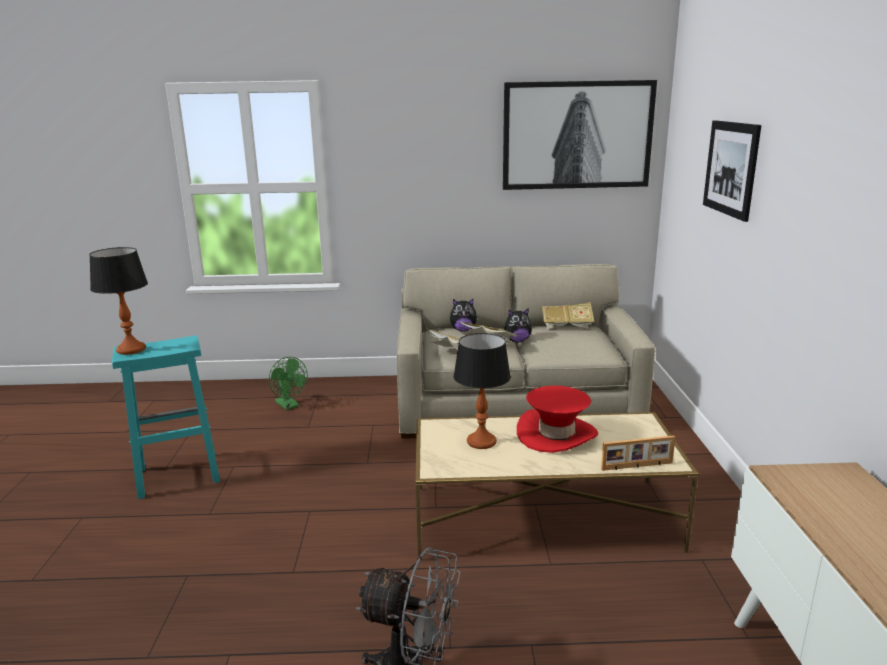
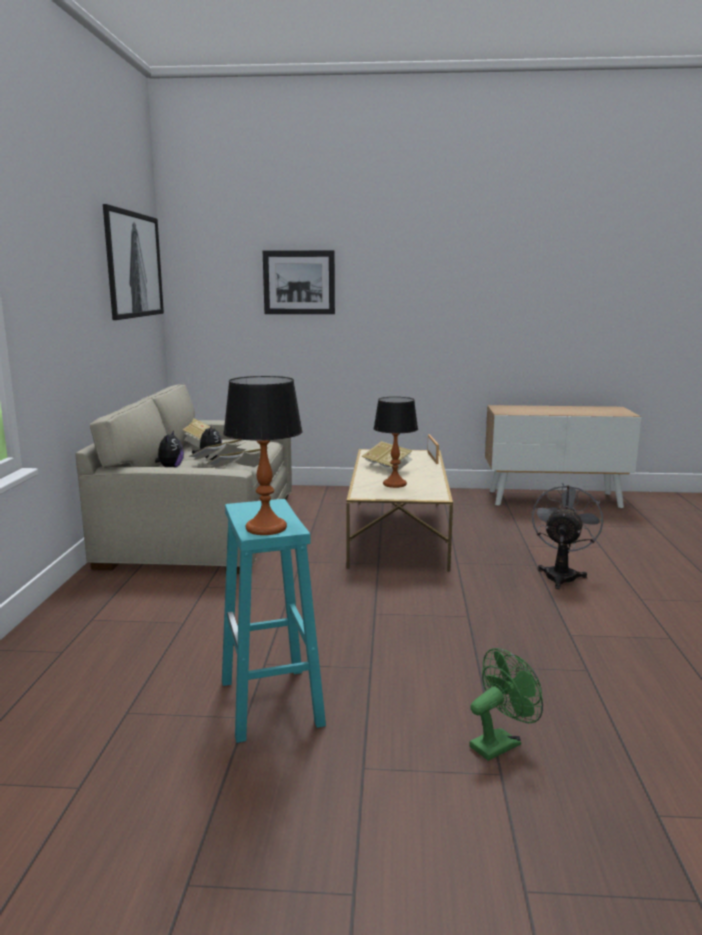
camera: 85 degrees left, 5 degrees down
green fan [269,357,308,410] -> green fan moved to [469,648,543,761]
red hat [517,386,598,453] -> book [361,441,413,473]

